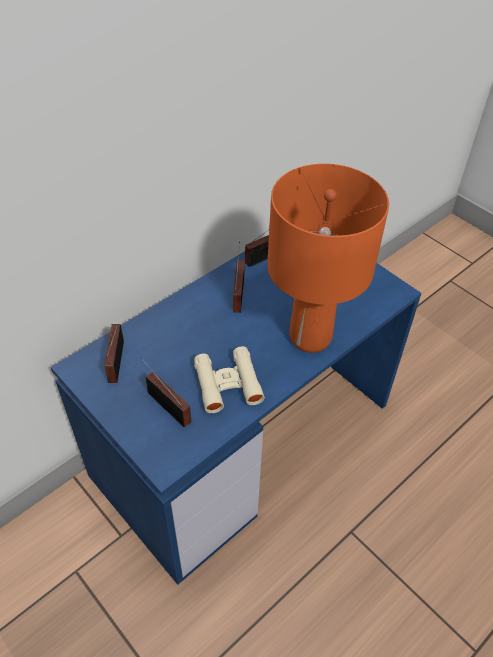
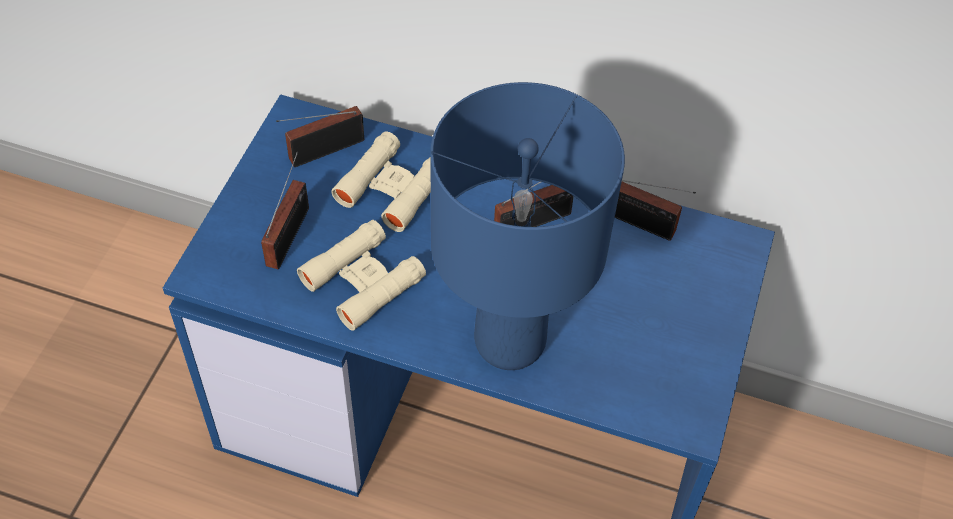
camera: 60 degrees right, 5 degrees up
orange table lamp [267,164,389,353] -> blue table lamp [430,82,625,370]
none -> beige binoculars [332,131,431,232]

